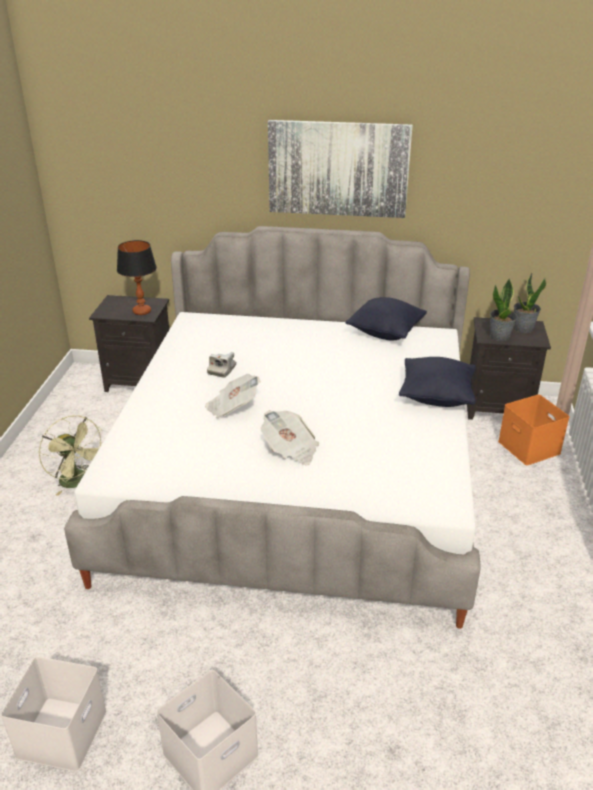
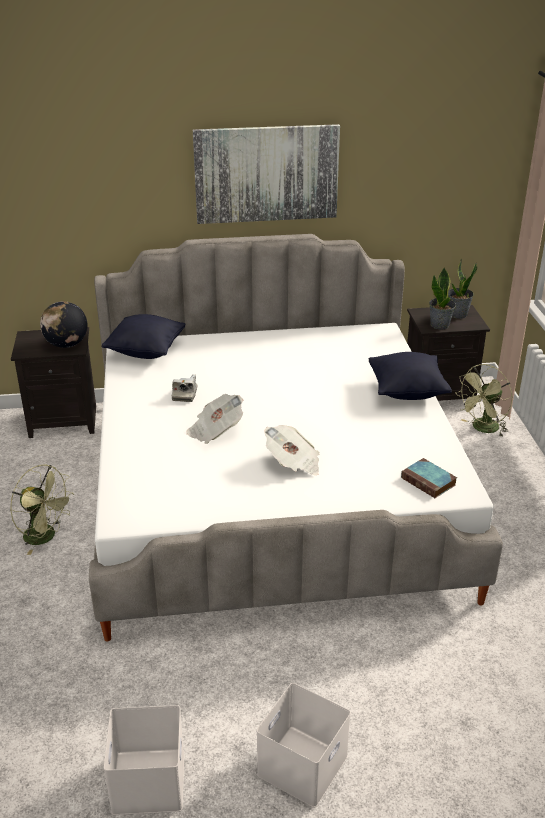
camera: 15 degrees left, 0 degrees up
table lamp [117,240,157,315] -> globe [40,301,87,348]
black pillow [346,297,427,341] -> black pillow moved to [102,314,186,359]
orange storage box [498,394,570,465] -> green fan [455,364,512,437]
none -> book [401,458,457,498]

